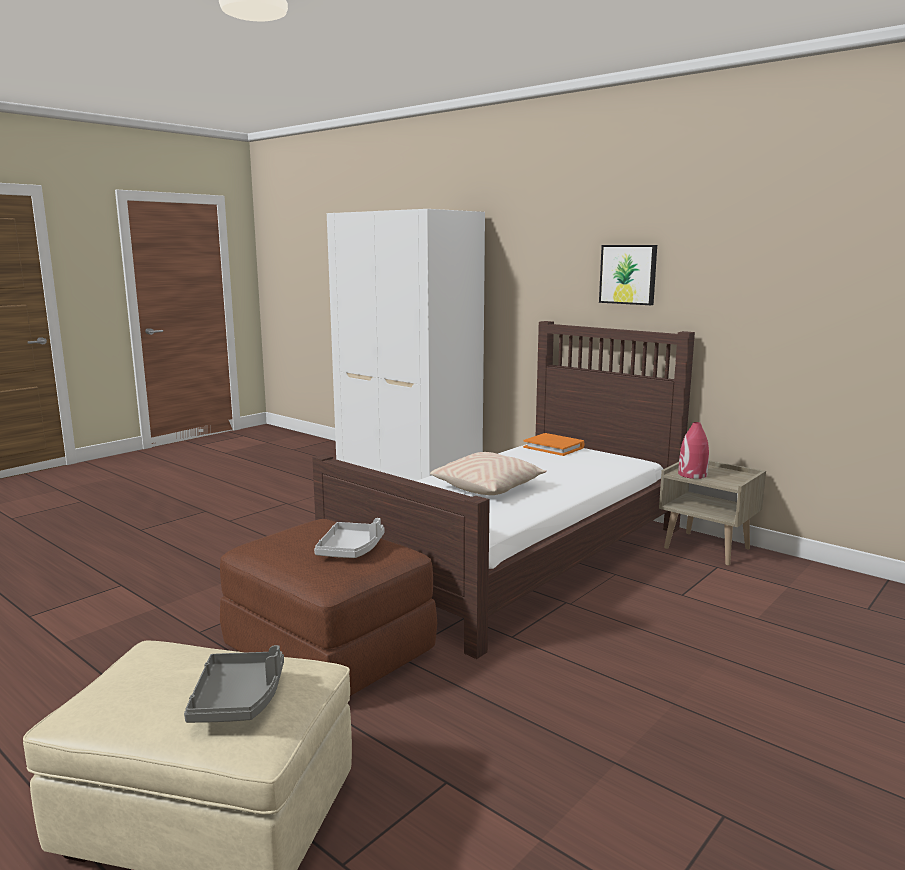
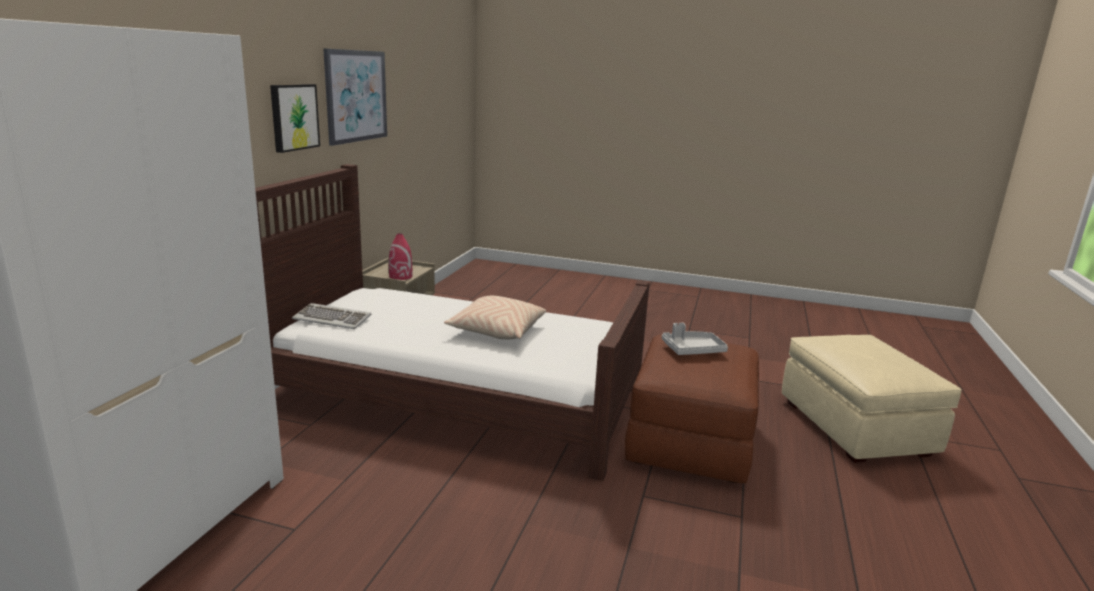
camera: 115 degrees left, 5 degrees up
grey tray [184,645,284,723] -> none
orange book [523,433,585,456] -> keyboard [292,303,372,329]
none -> picture [323,48,387,146]

